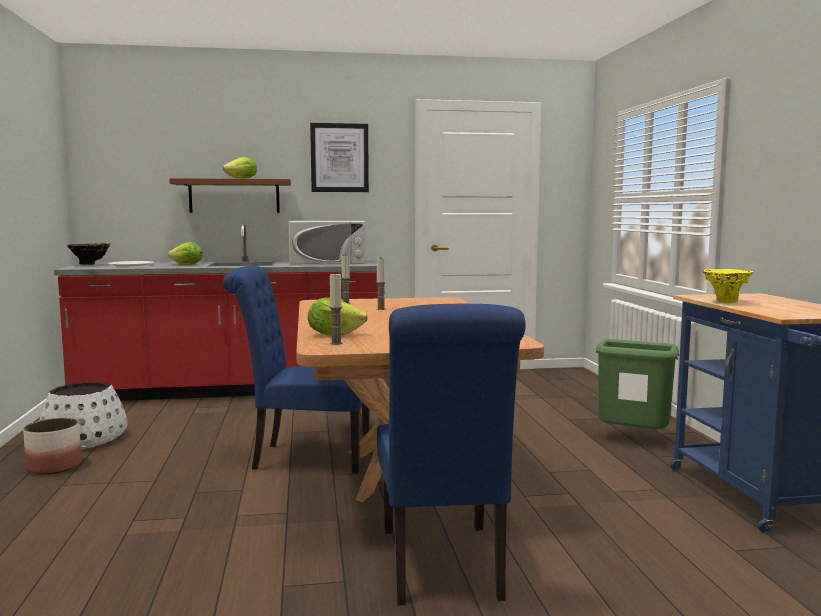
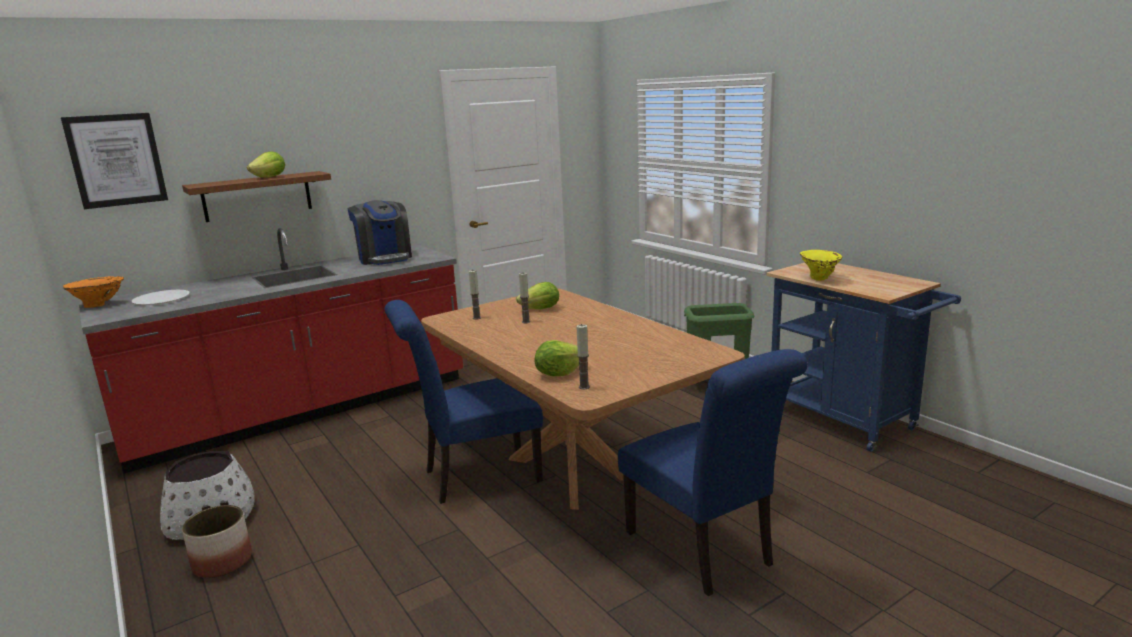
camera: 25 degrees left, 10 degrees up
black vase [67,243,111,265] -> orange vase [63,276,124,308]
lettuce [168,242,203,265] -> lettuce moved to [516,282,559,310]
white microwave [289,221,365,264] -> coffee machine [348,200,412,265]
picture [310,123,369,192] -> picture moved to [61,113,168,209]

